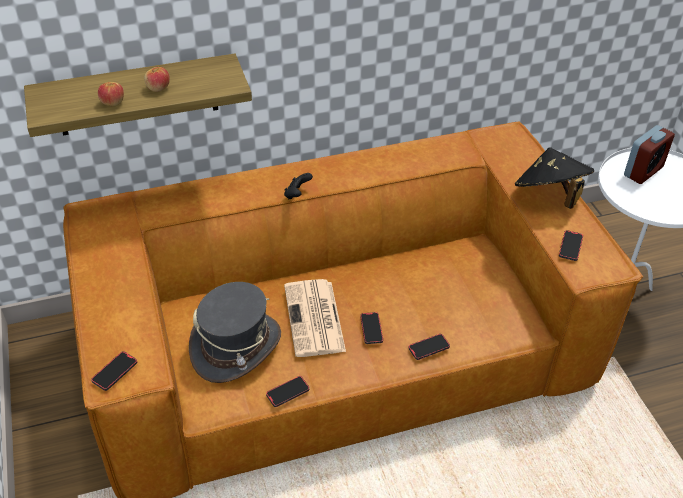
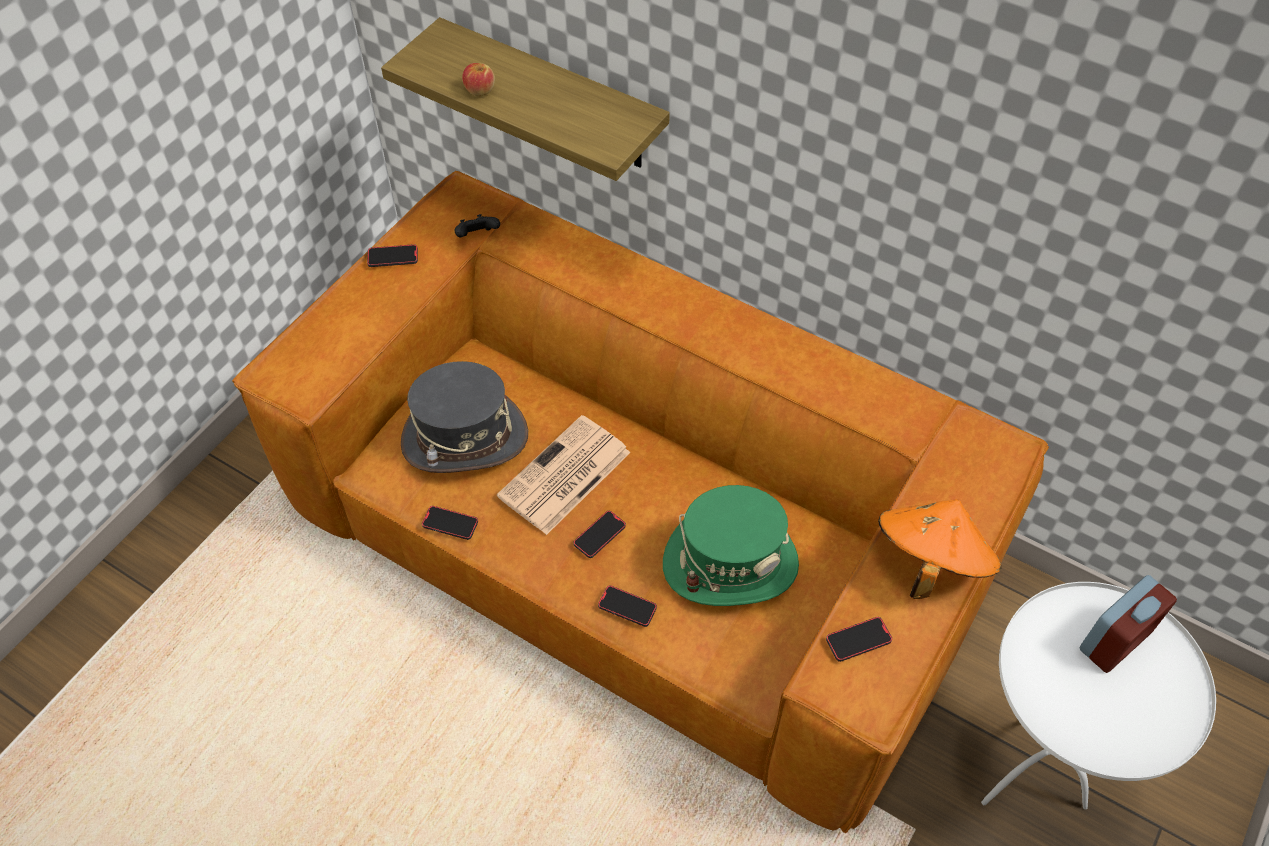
camera: 50 degrees right, 10 degrees up
phone [91,351,137,391] -> phone moved to [367,244,418,267]
apple [144,67,170,92] -> none
black game controller [284,173,313,199] -> black game controller moved to [455,214,500,237]
black hat [515,147,594,209] -> orange hat [878,499,1002,599]
alarm clock [624,125,675,184] -> alarm clock turned 45 degrees counterclockwise [1079,575,1177,673]
none -> green hat [663,485,799,606]

